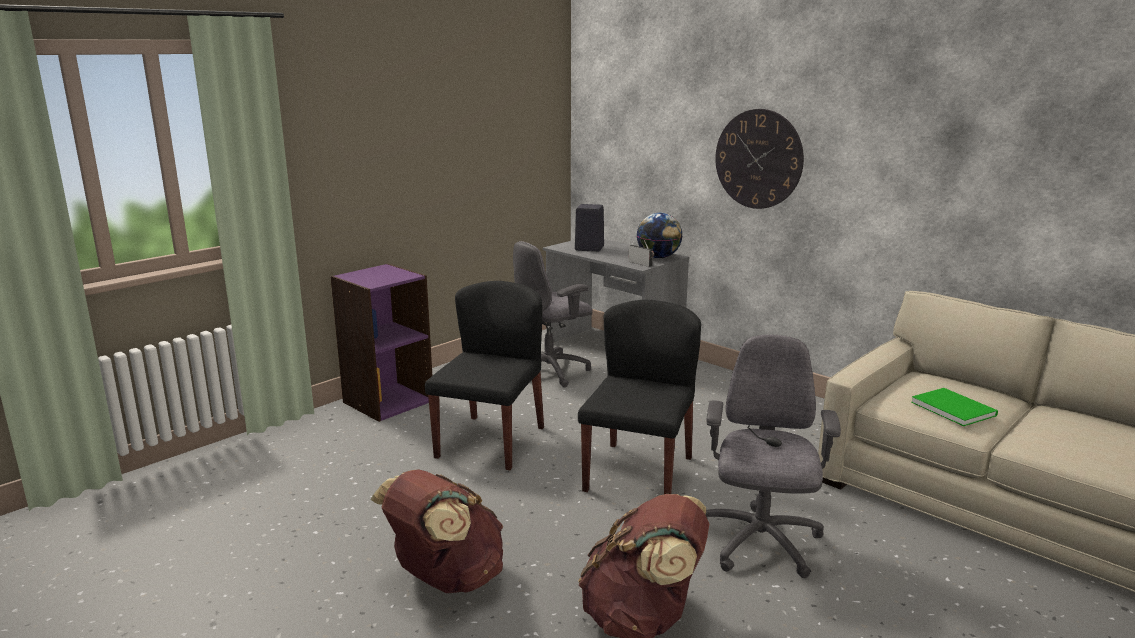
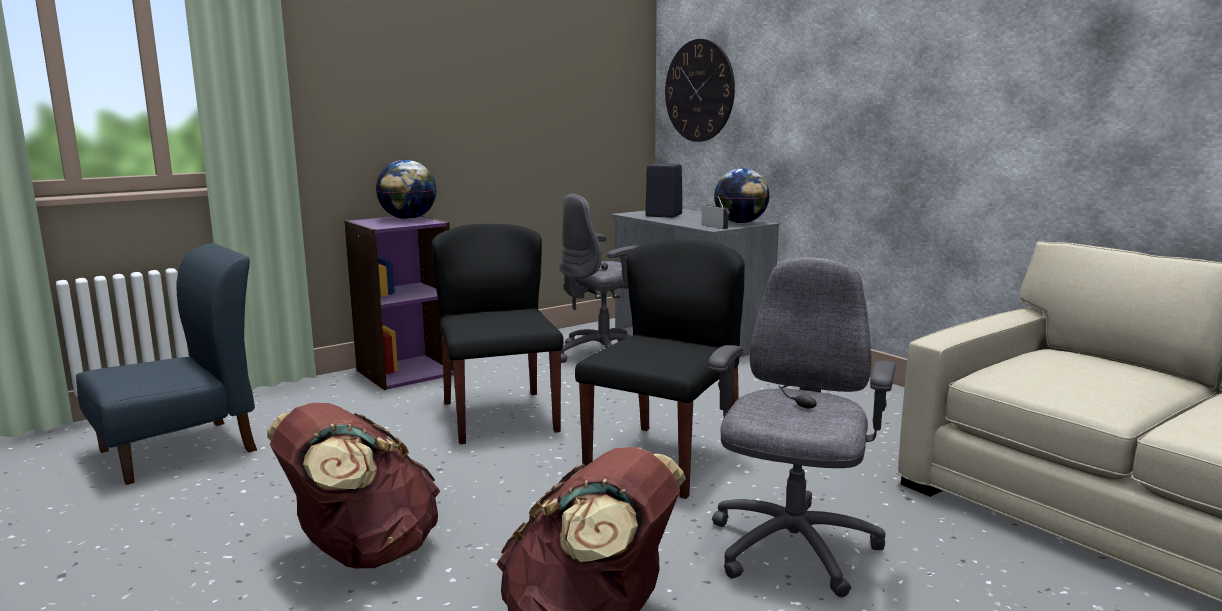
camera: 10 degrees right, 5 degrees down
black chair [425,281,544,470] -> black chair turned 45 degrees counterclockwise [432,224,564,444]
wall clock [715,109,804,209] -> wall clock moved to [665,39,735,142]
green book [911,388,998,426] -> none
none -> blue chair [76,243,257,485]
none -> globe [376,160,437,219]

